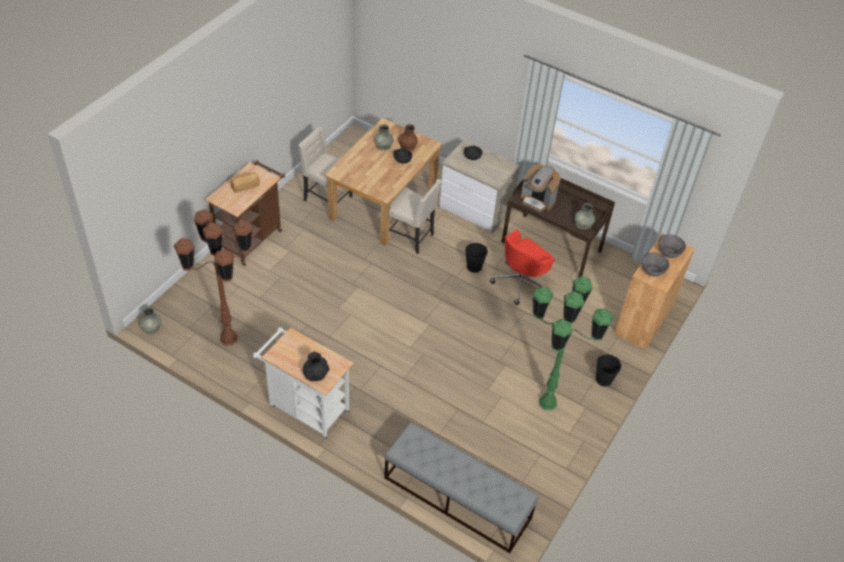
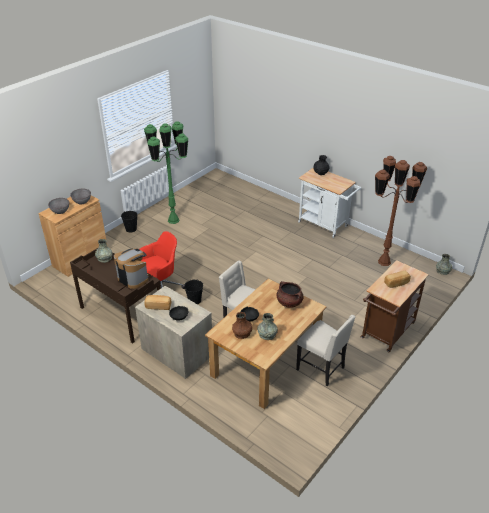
camera: 170 degrees left, 10 degrees down
grey bench [384,422,538,553] -> none
none -> bread [144,295,171,310]
none -> brown cooking pot [276,281,303,308]

